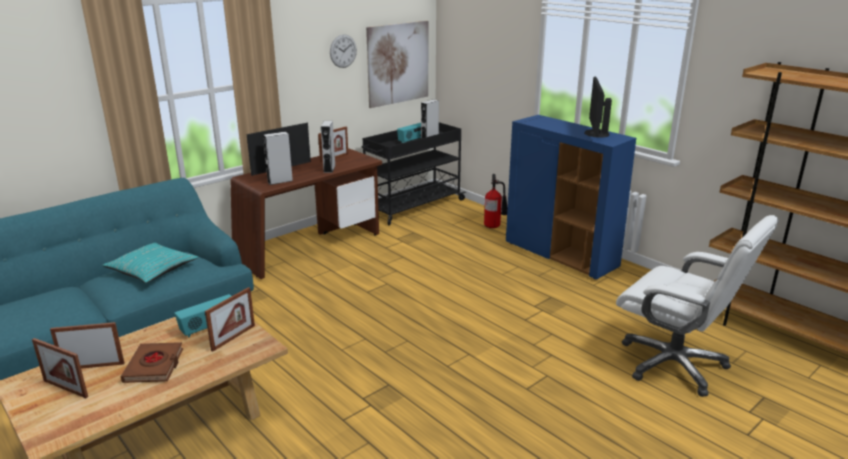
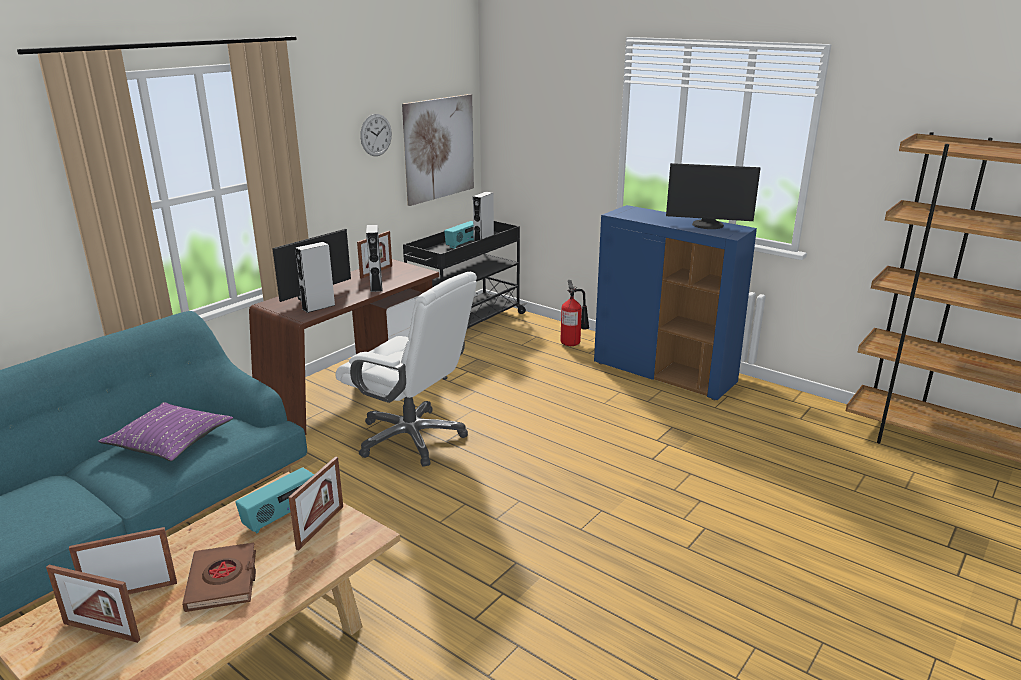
camera: 10 degrees left, 0 degrees up
turquoise pillow [102,243,198,283] -> purple pillow [98,402,233,461]
monitor [584,76,612,138] -> monitor turned 75 degrees counterclockwise [666,163,760,229]
white office chair [616,215,779,397] -> white office chair moved to [335,272,477,466]

